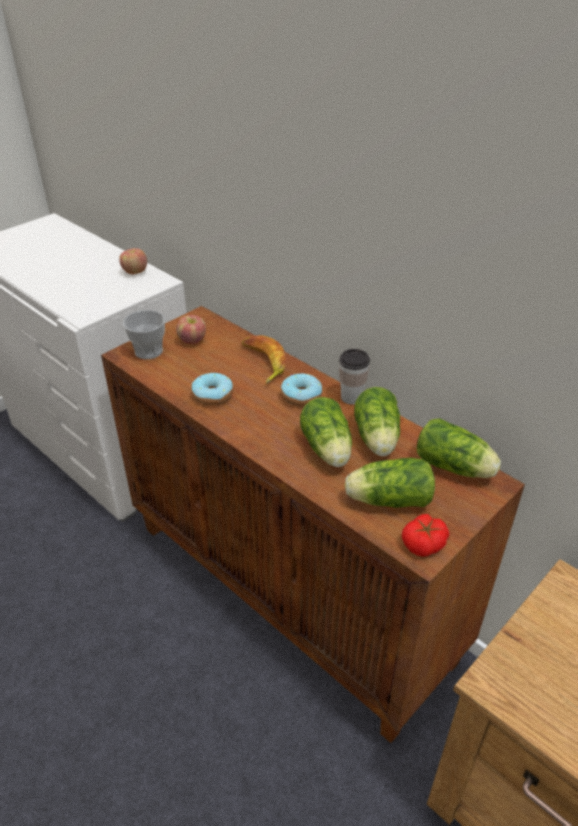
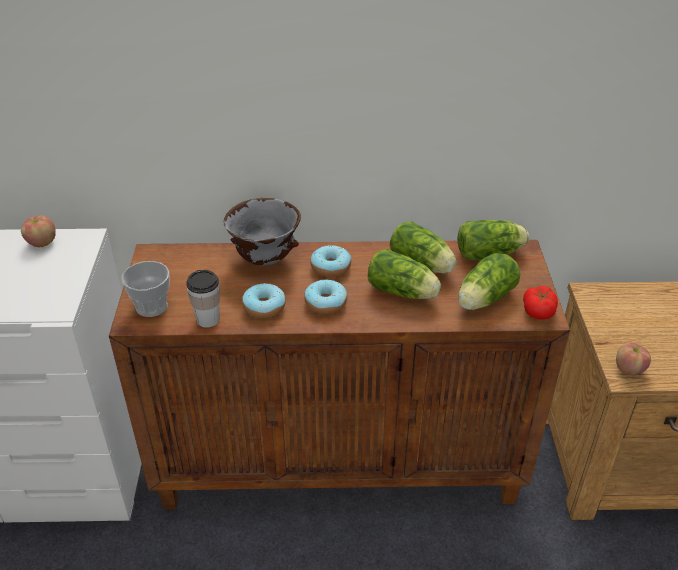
camera: 45 degrees left, 0 degrees up
apple [176,315,206,344] -> apple moved to [616,342,651,376]
banana [242,335,286,384] -> grey bowl [223,198,301,266]
cup [339,349,370,405] -> cup moved to [186,270,220,328]
none -> donut [304,279,347,314]

